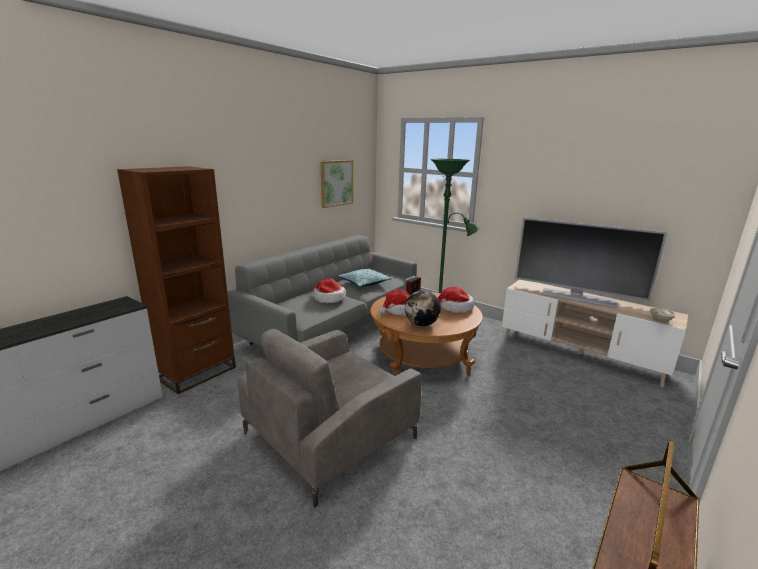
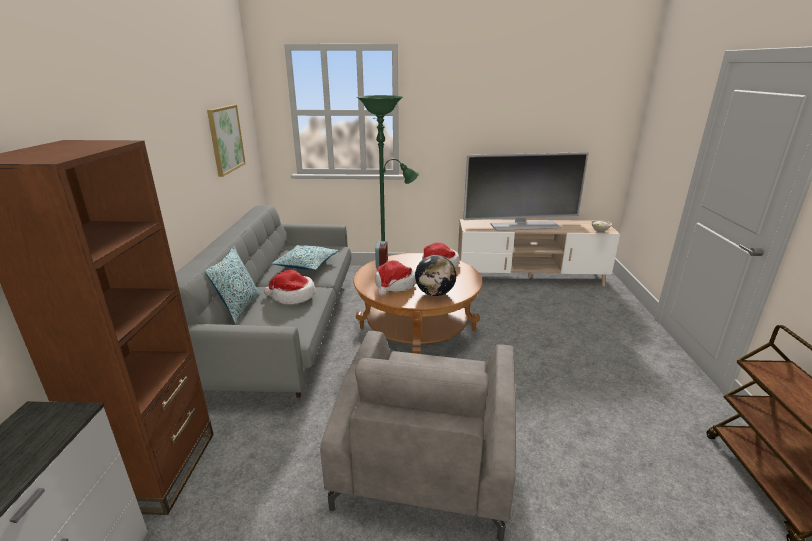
camera: 35 degrees left, 5 degrees up
none -> pillow [205,246,260,324]

